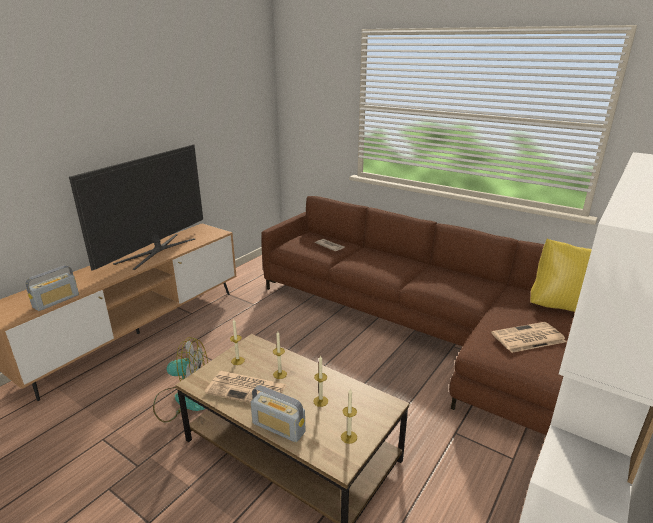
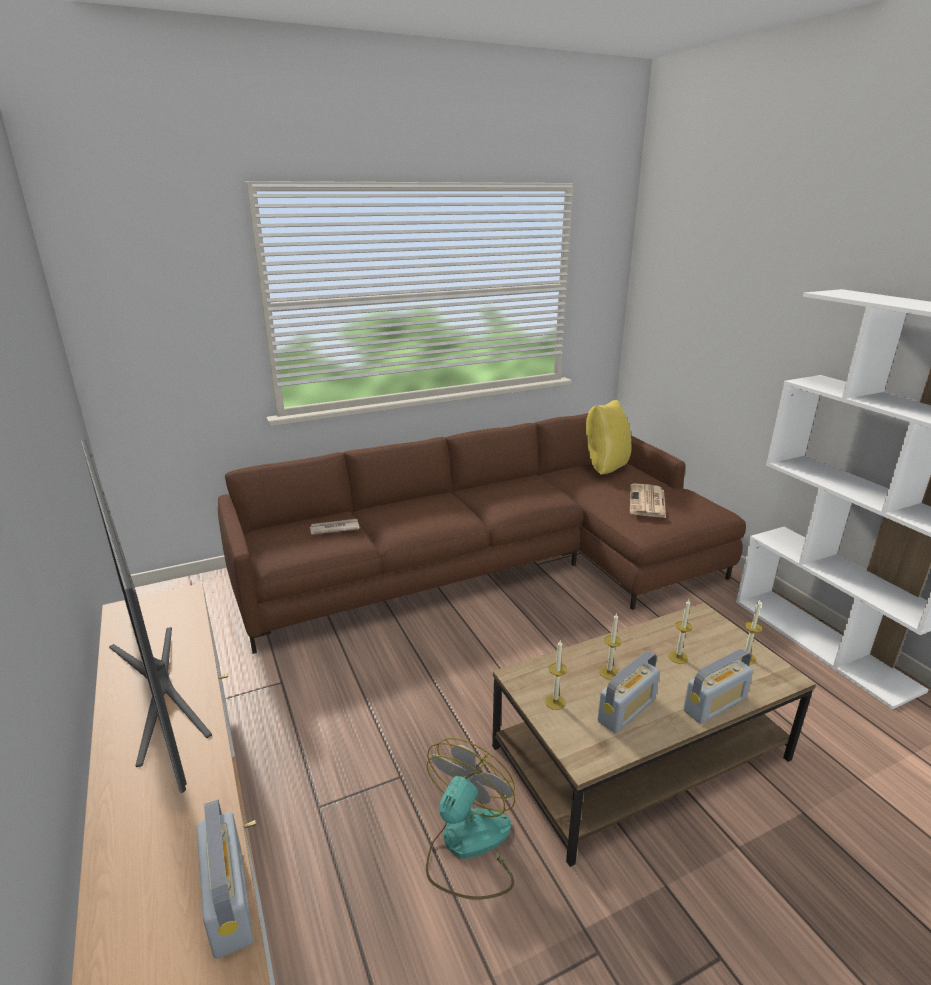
camera: 60 degrees left, 0 degrees up
newspaper [205,371,287,403] -> radio [598,651,660,733]

